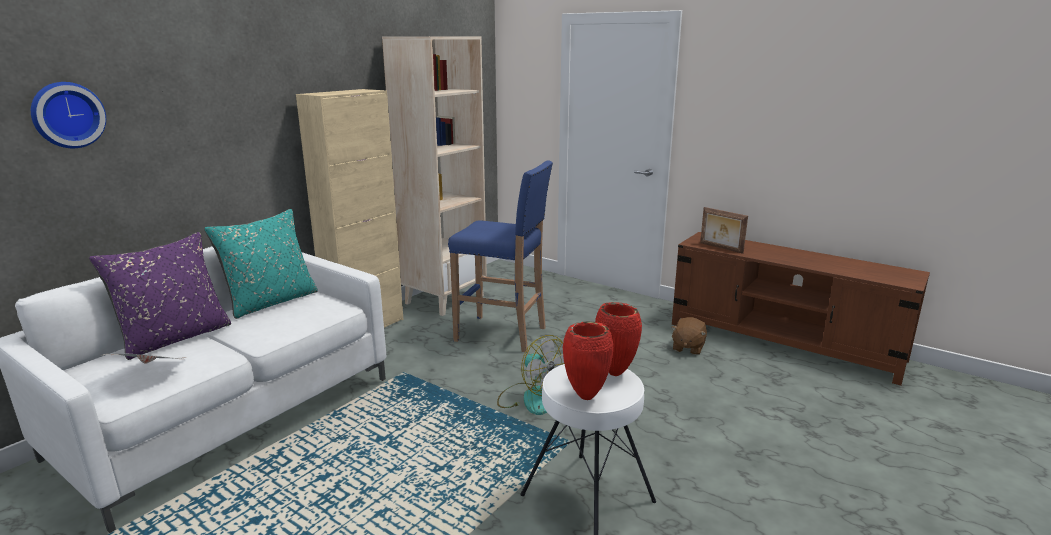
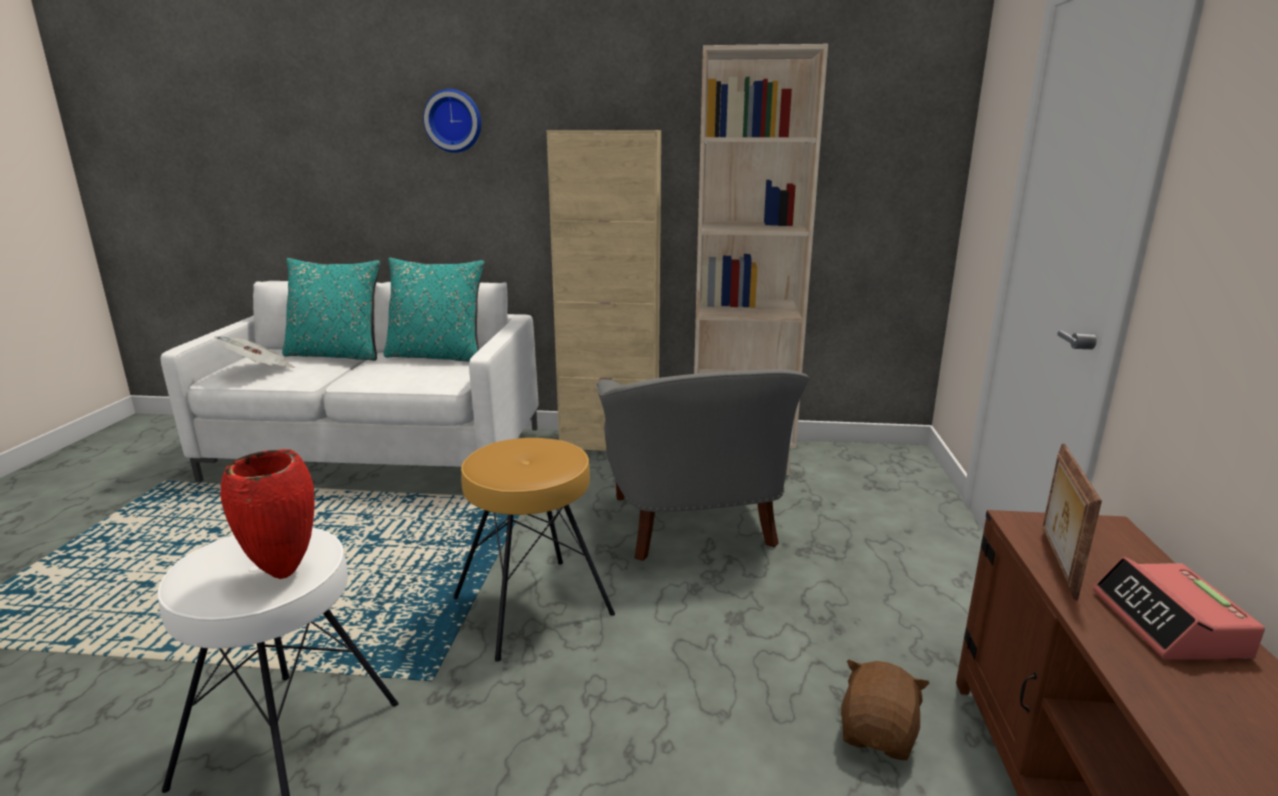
camera: 60 degrees right, 0 degrees up
wall clock [31,82,106,148] -> wall clock moved to [423,89,481,153]
purple pillow [89,232,231,360] -> turquoise pillow [282,258,380,361]
blue stool [448,160,553,353] -> grey armchair [596,369,810,561]
fan [497,335,564,415] -> brown stool [453,438,615,662]
red vase [563,322,613,400] -> none
brown plush toy [671,317,707,355] -> brown plush toy turned 120 degrees clockwise [841,659,930,760]
none -> alarm clock [1093,557,1265,660]

